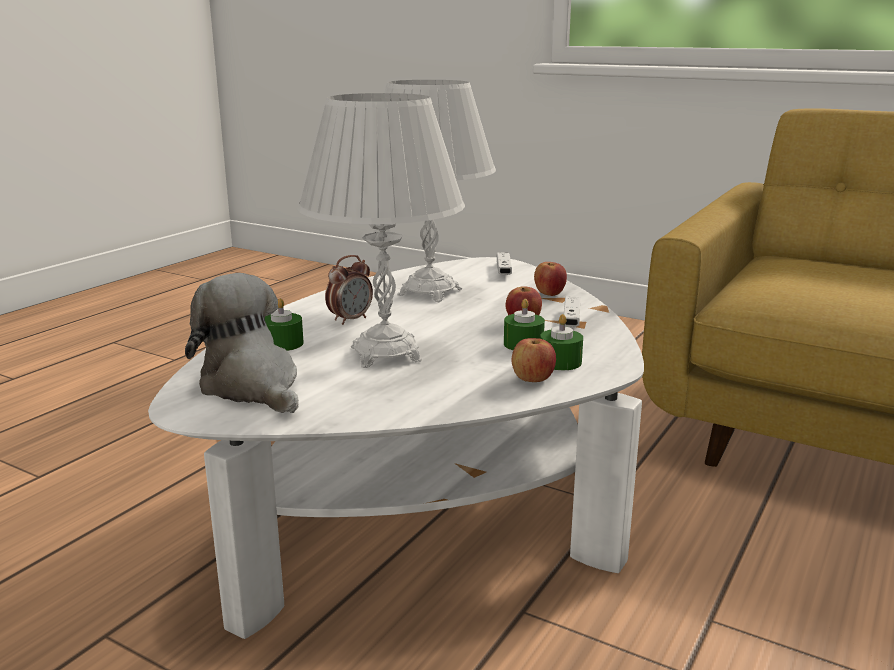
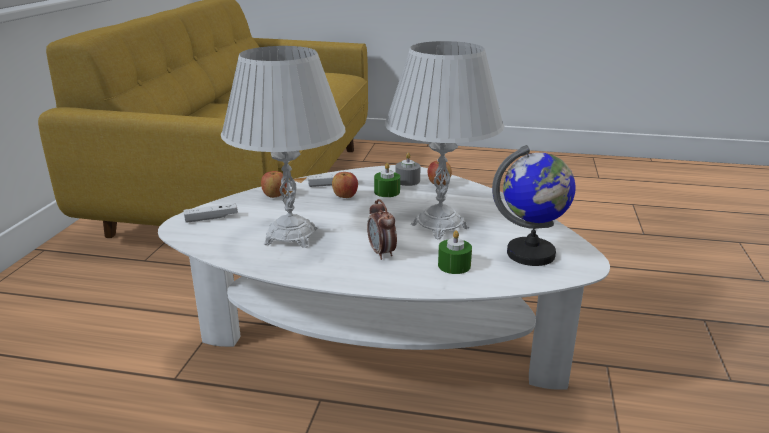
camera: 110 degrees left, 5 degrees up
plush toy [185,273,299,413] -> globe [492,145,576,266]
alarm clock [325,255,373,325] -> alarm clock turned 135 degrees counterclockwise [367,199,397,260]
green candle [540,314,583,370] -> grey candle [395,153,421,186]

